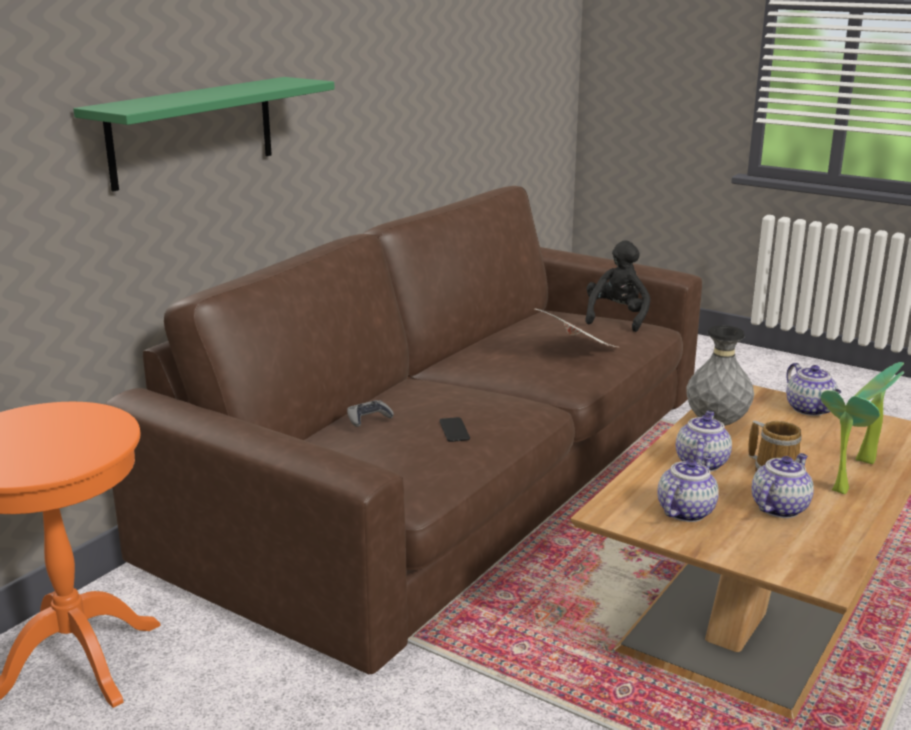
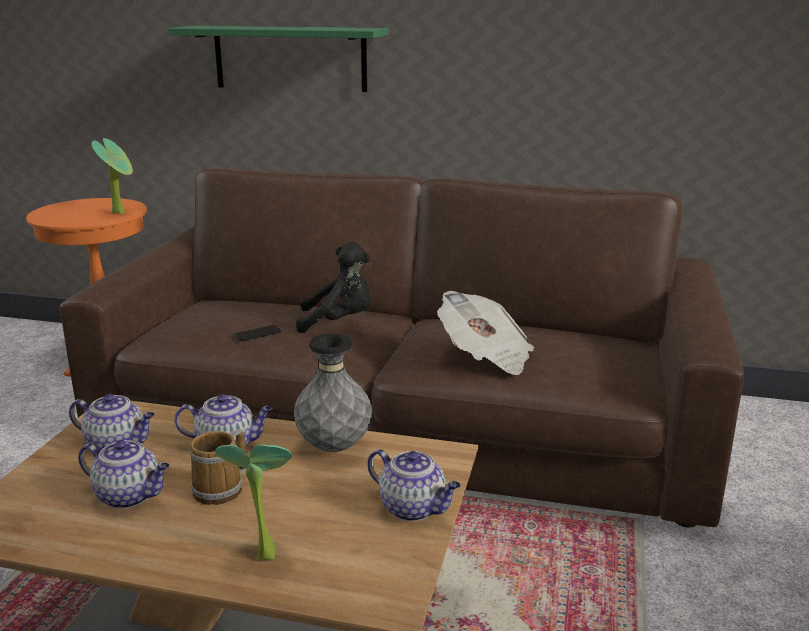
camera: 70 degrees right, 0 degrees up
grey game controller [347,400,394,427] -> none
black plush toy [585,240,650,332] -> black plush toy moved to [296,242,371,333]
teapot [786,363,841,416] -> teapot turned 105 degrees counterclockwise [368,449,461,521]
potted plant [821,390,880,494] -> potted plant moved to [91,138,133,214]

